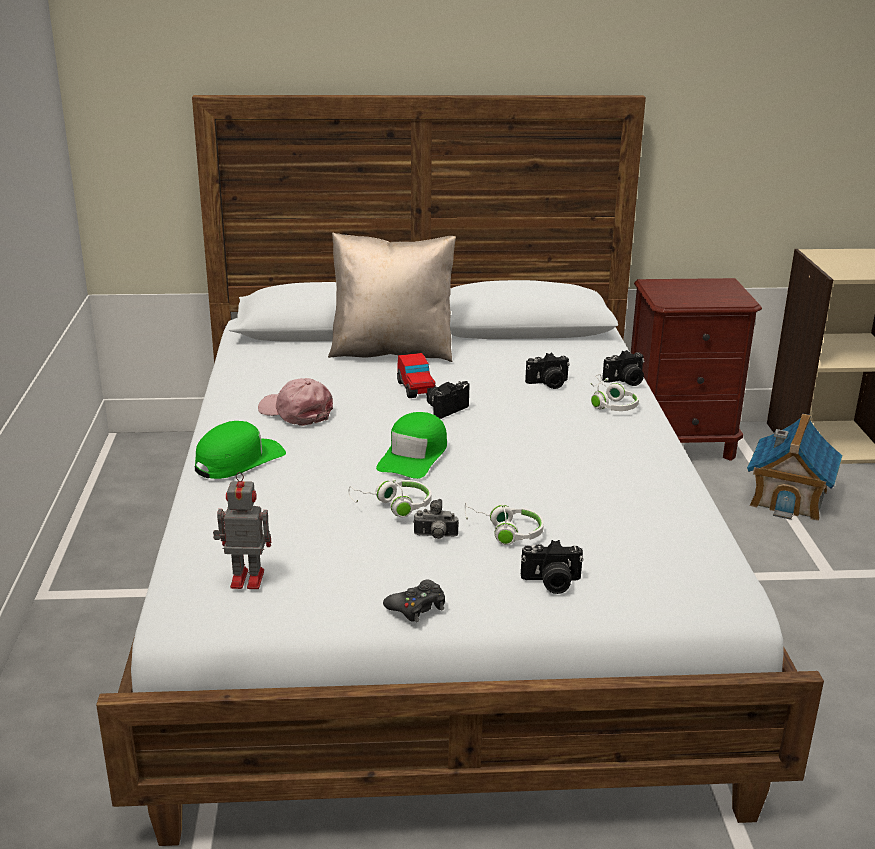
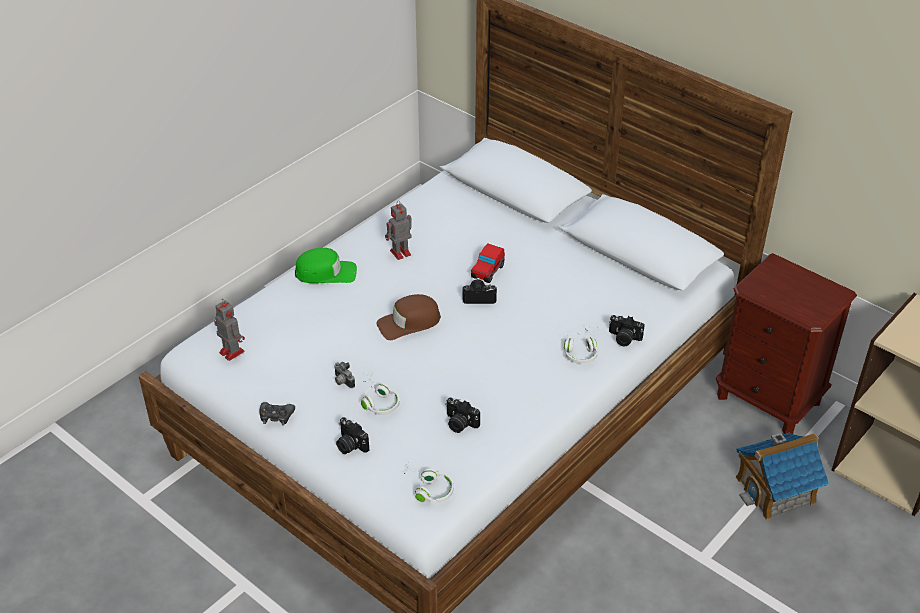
camera: 45 degrees right, 15 degrees up
pink cap [258,378,333,426] -> toy robot [385,201,412,260]
beige pillow [328,232,456,362] -> none
white headphones [348,479,432,517] -> white headphones moved to [404,461,454,503]
green cap [376,412,447,479] -> brown cap [376,294,441,340]
camera [525,353,570,389] -> camera moved to [445,397,480,433]

